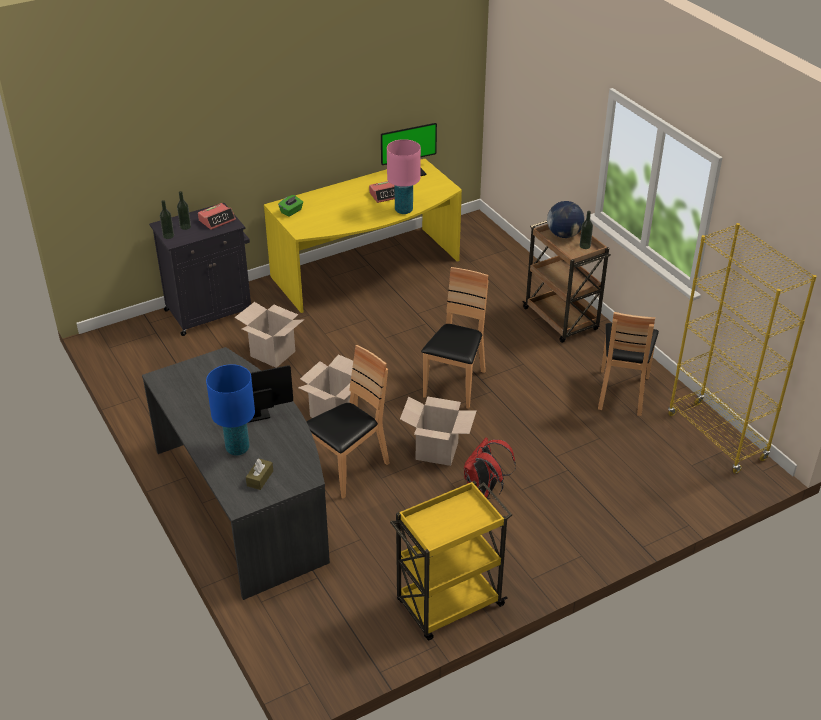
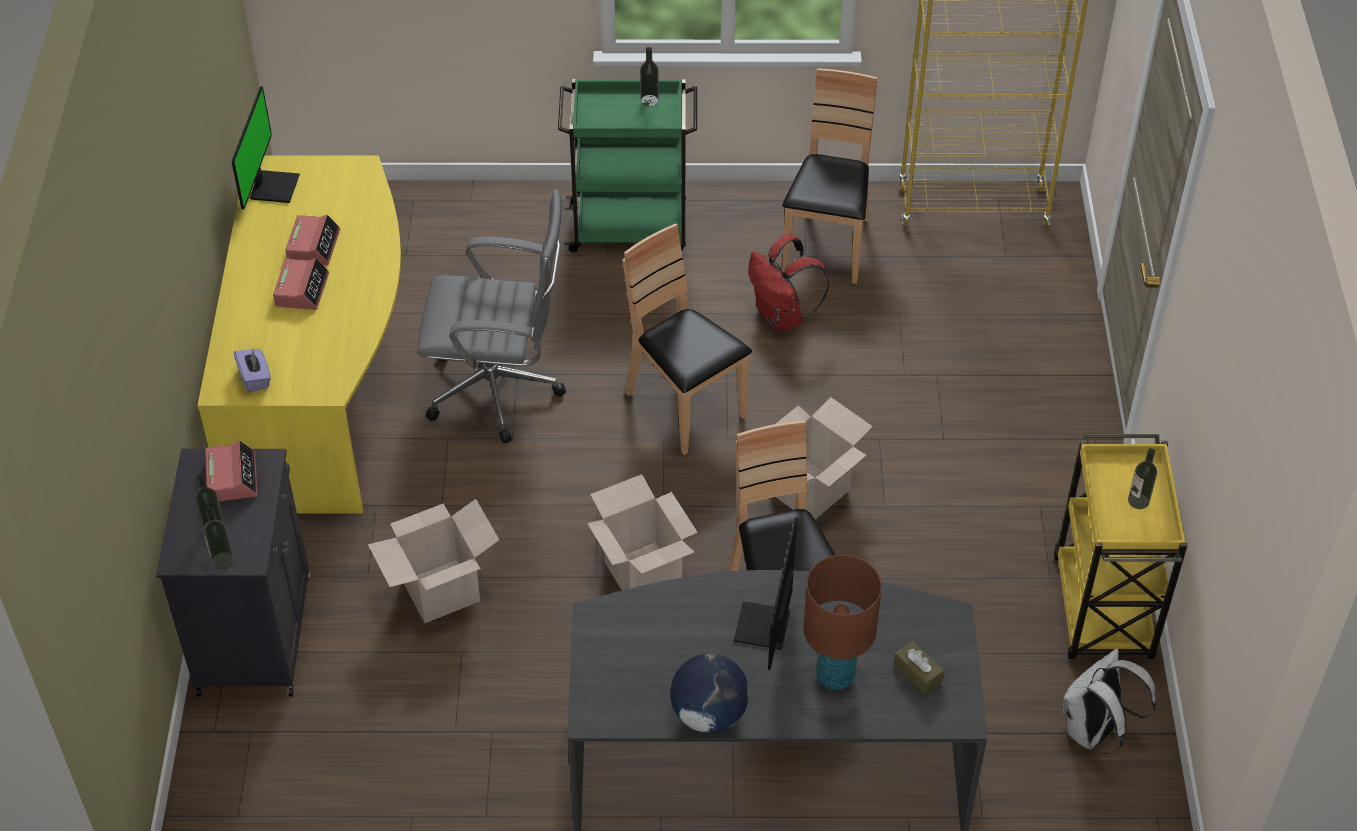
camera: 60 degrees left, 10 degrees up
blue table lamp [206,364,255,456] -> brown table lamp [804,555,882,690]
green tissue box [278,195,303,217] -> purple tissue box [234,349,271,393]
pink table lamp [387,139,421,214] -> none
red backpack [464,437,516,499] -> red backpack moved to [748,234,829,332]
brown cart [522,220,611,343] -> green cart [558,79,697,252]
globe [547,201,584,238] -> globe moved to [670,653,749,733]
brown chair [598,312,659,416] -> brown chair turned 120 degrees counterclockwise [782,68,877,284]
none -> alarm clock [273,258,329,310]
none -> grey office chair [417,189,566,444]
none -> white backpack [1063,649,1156,754]
none -> bottle [1128,448,1157,509]

